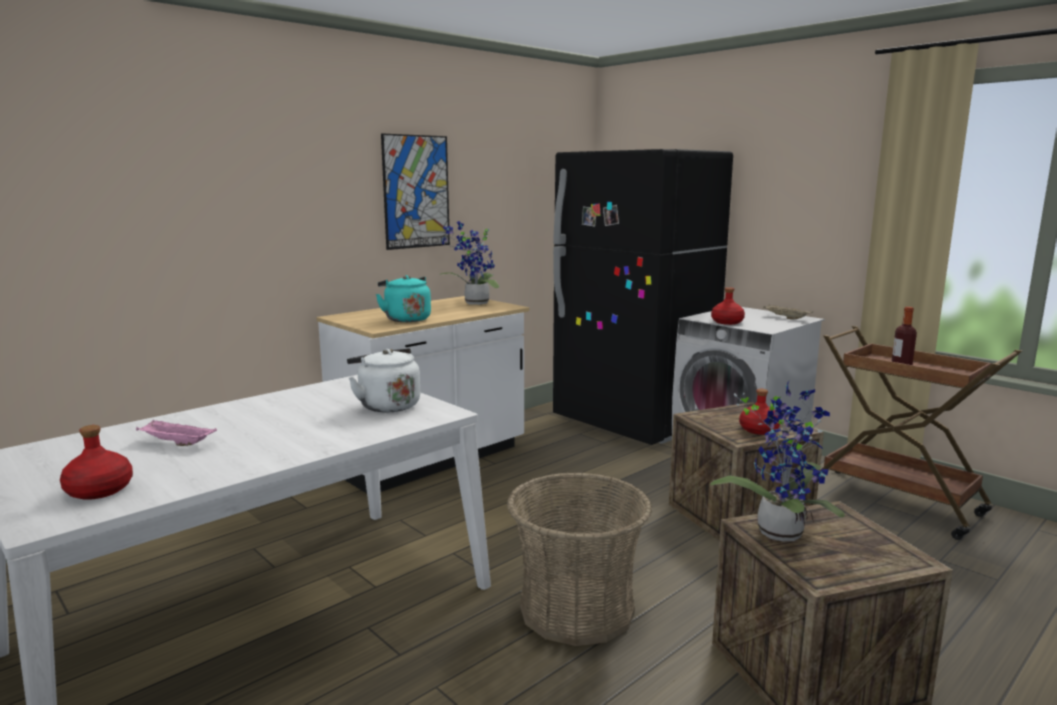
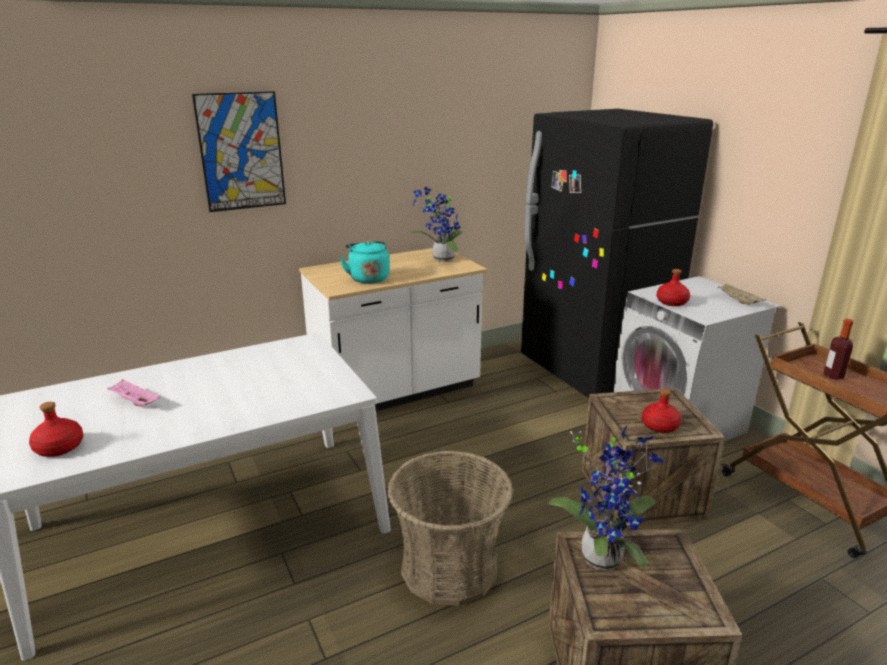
camera: 15 degrees right, 10 degrees up
white kettle [347,348,420,412] -> none
picture [381,133,450,250] -> picture moved to [192,91,286,212]

